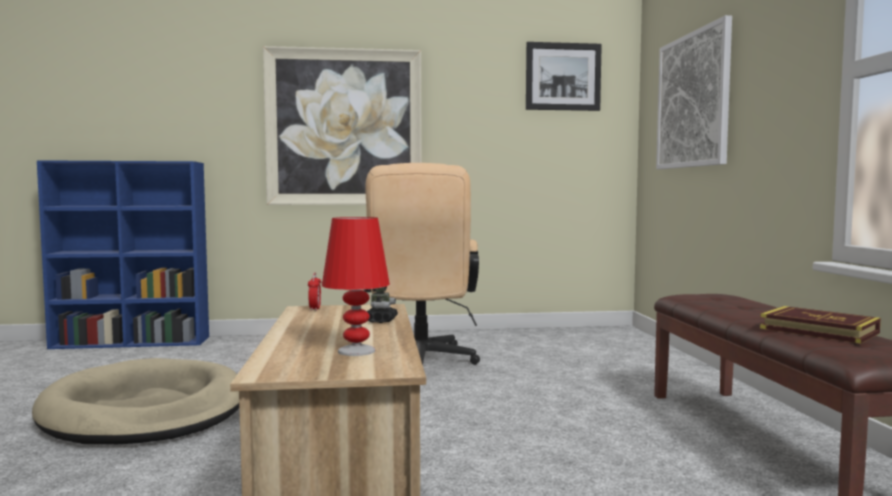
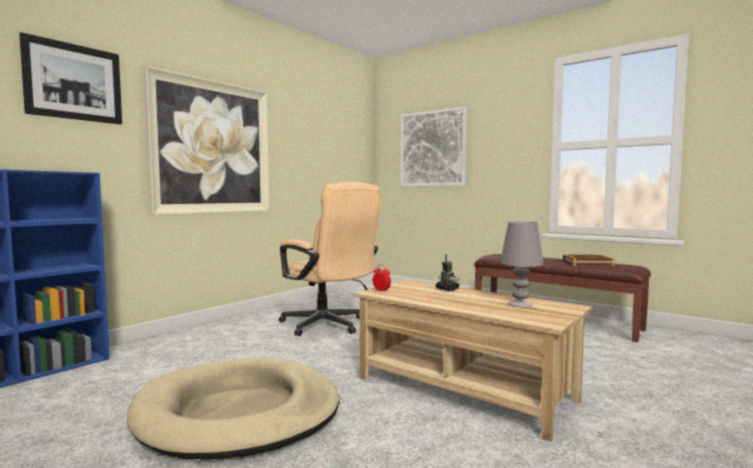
camera: 45 degrees left, 0 degrees up
red table lamp [322,217,390,356] -> grey table lamp [500,222,543,307]
picture [526,42,602,111] -> picture moved to [19,32,122,125]

